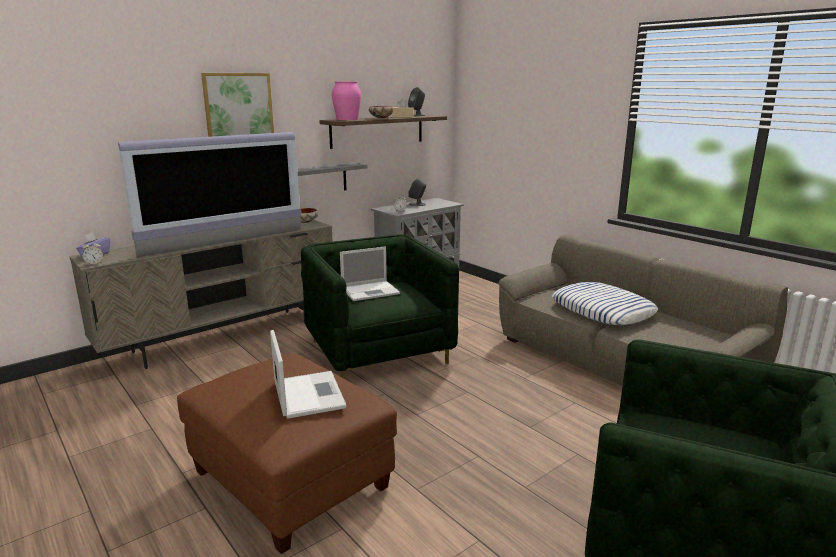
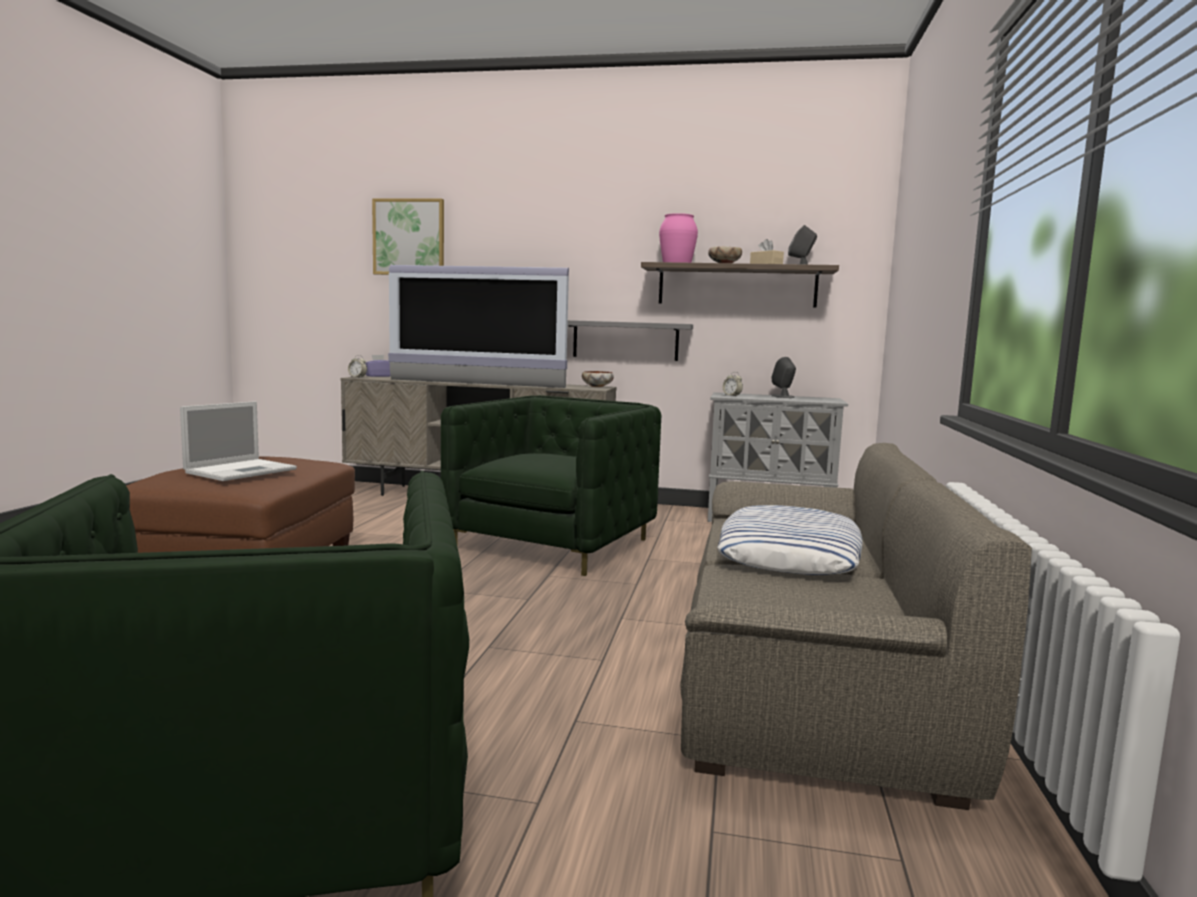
camera: 50 degrees right, 10 degrees down
picture [201,73,274,137] -> picture moved to [372,199,444,275]
laptop [340,246,400,301] -> none

